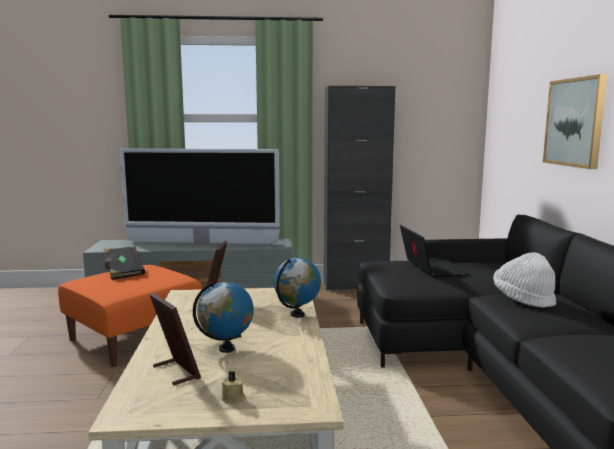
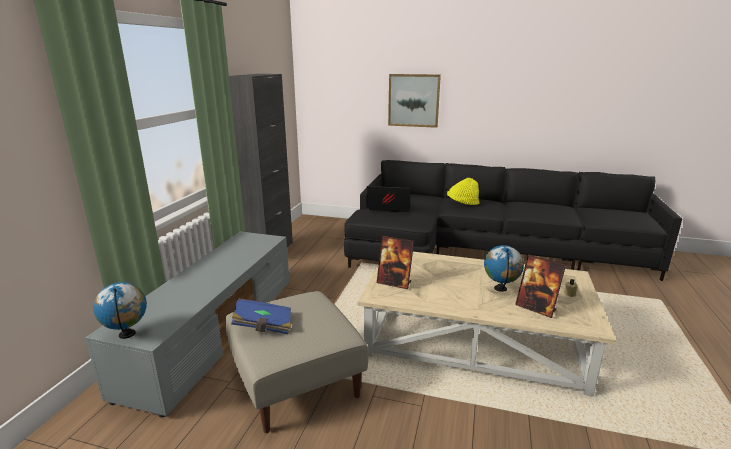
camera: 70 degrees left, 10 degrees up
orange ottoman [58,265,202,367] -> beige ottoman [225,291,368,433]
black book [104,246,145,280] -> blue book [231,298,291,334]
television [120,149,280,244] -> none
picture frame [149,293,201,386] -> picture frame turned 120 degrees counterclockwise [515,254,566,318]
globe [274,258,321,317] -> globe moved to [93,282,147,339]
white hat [493,252,556,308] -> yellow hat [447,178,479,205]

